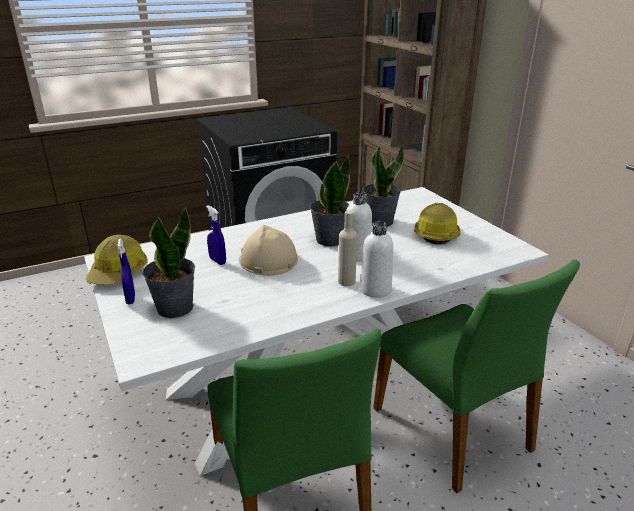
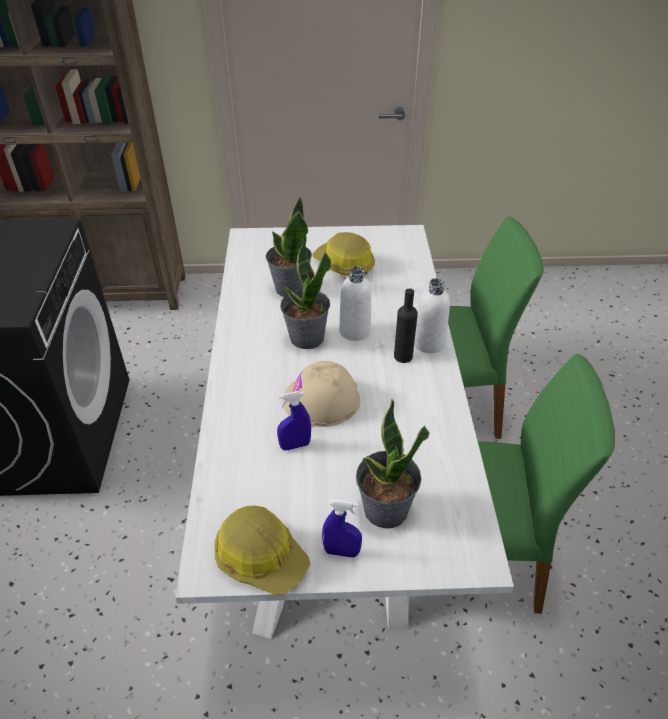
camera: 65 degrees left, 15 degrees up
beige bottle [338,211,357,286] -> black bottle [394,289,418,363]

